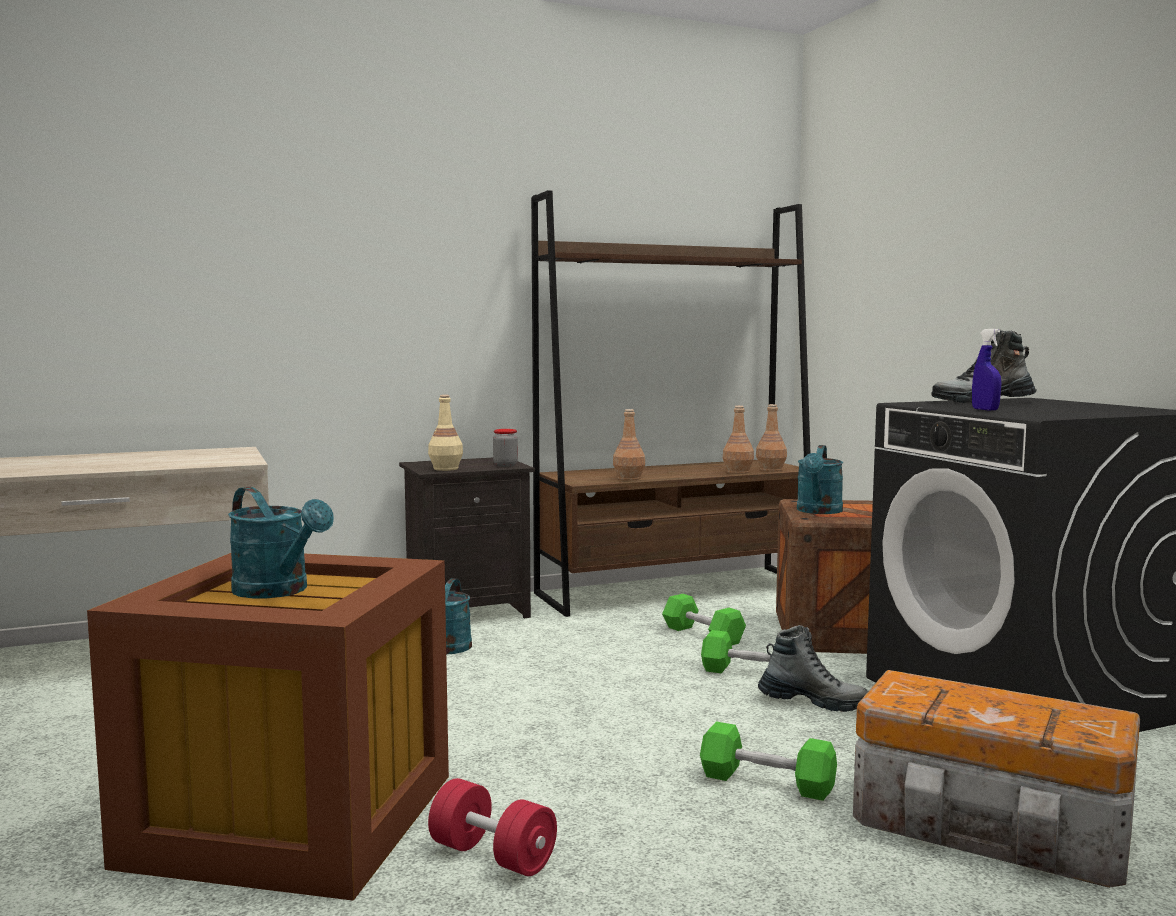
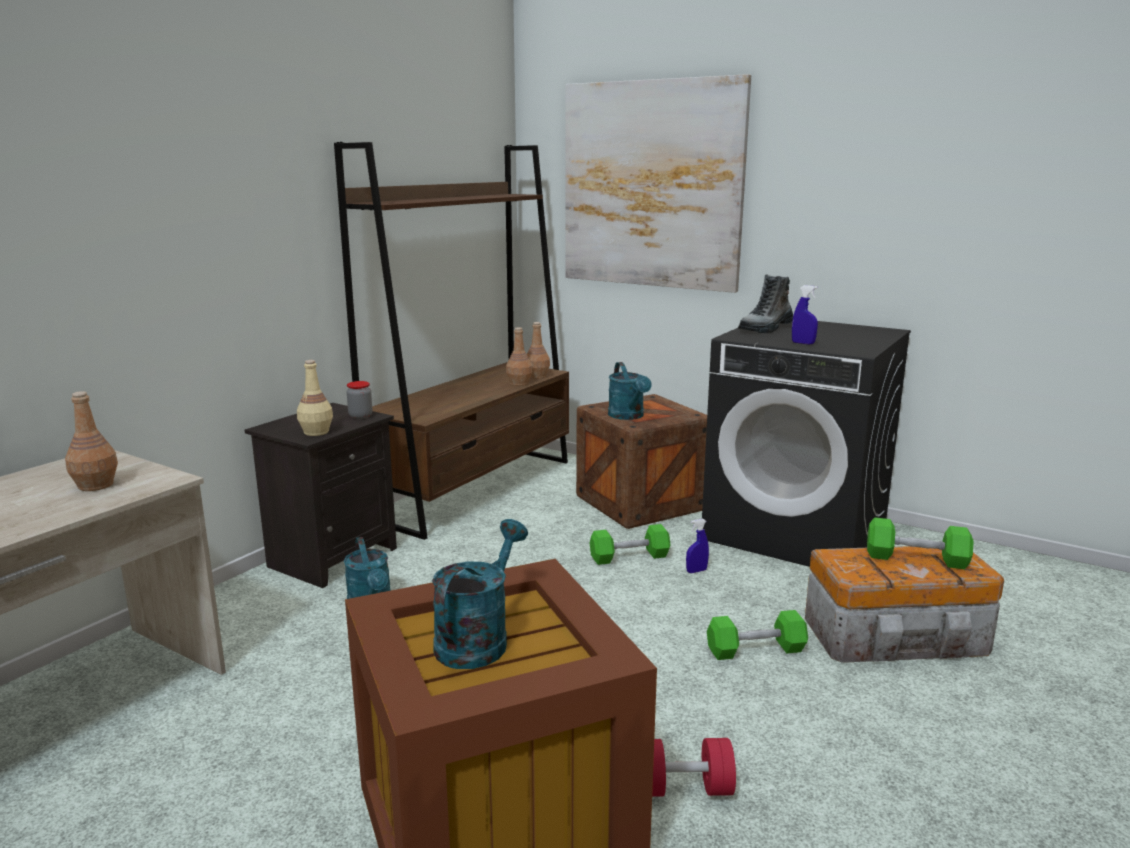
camera: 35 degrees left, 10 degrees up
turquoise watering can [228,487,334,598] -> turquoise watering can turned 75 degrees counterclockwise [432,519,528,669]
brown bottle [613,409,645,481] -> brown bottle moved to [65,391,118,491]
green dumbbell [662,594,746,645] -> green dumbbell moved to [867,517,974,569]
boot [758,625,868,712] -> blue spray bottle [686,519,709,573]
none -> picture [565,74,751,293]

